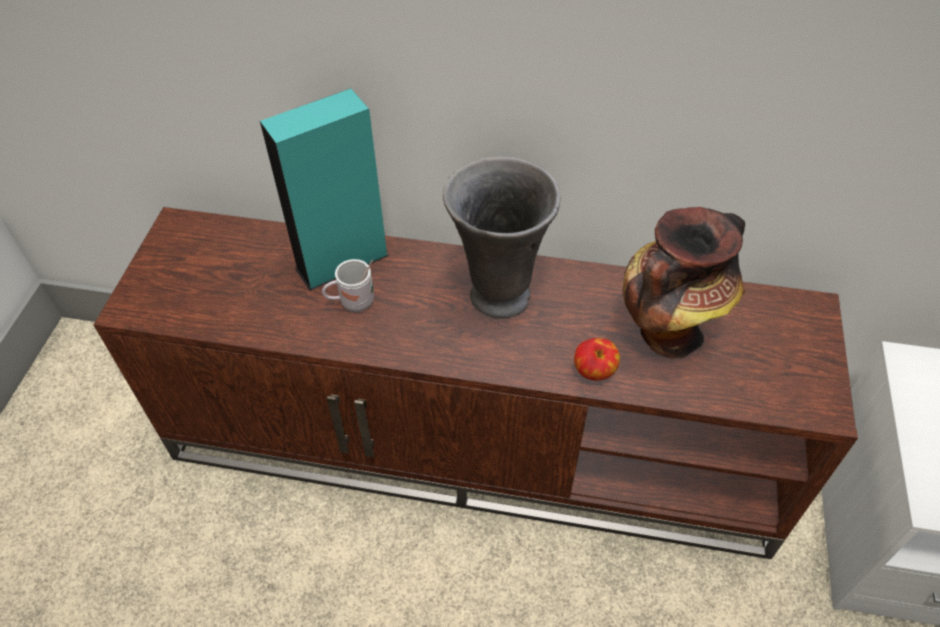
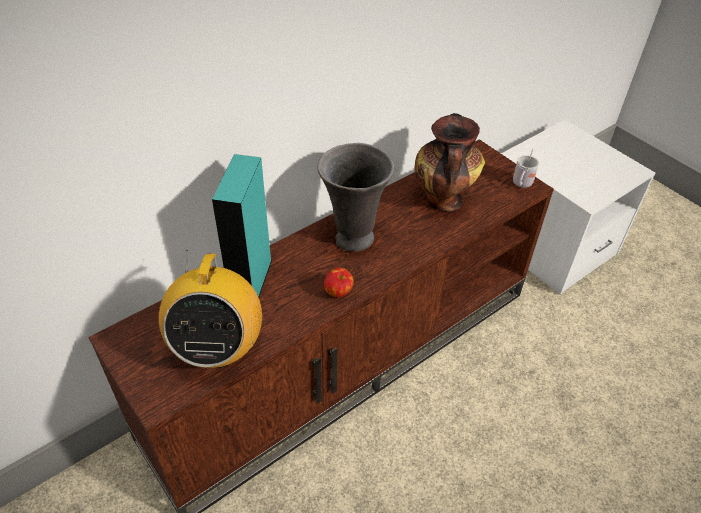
camera: 50 degrees left, 5 degrees down
white mug [322,259,374,312] -> white mug moved to [513,149,539,188]
apple [574,338,620,381] -> apple moved to [324,268,354,298]
none -> radio [159,250,262,368]

